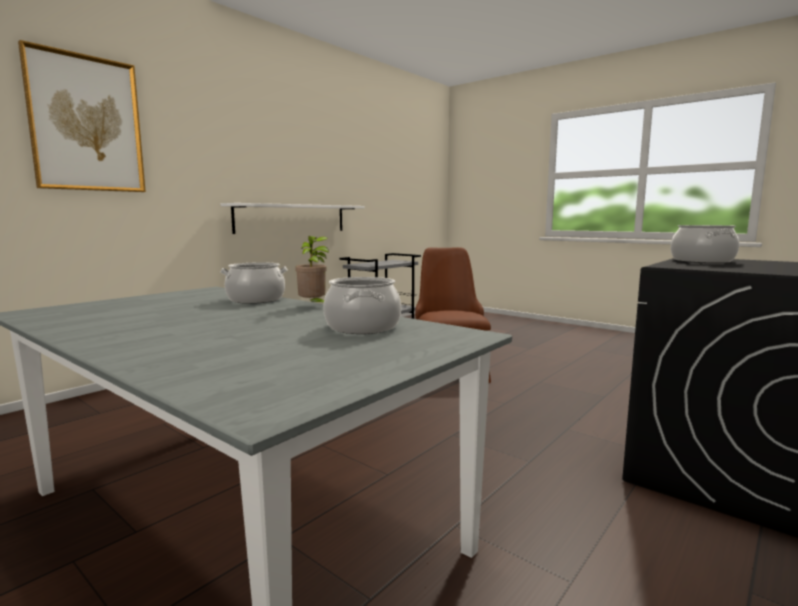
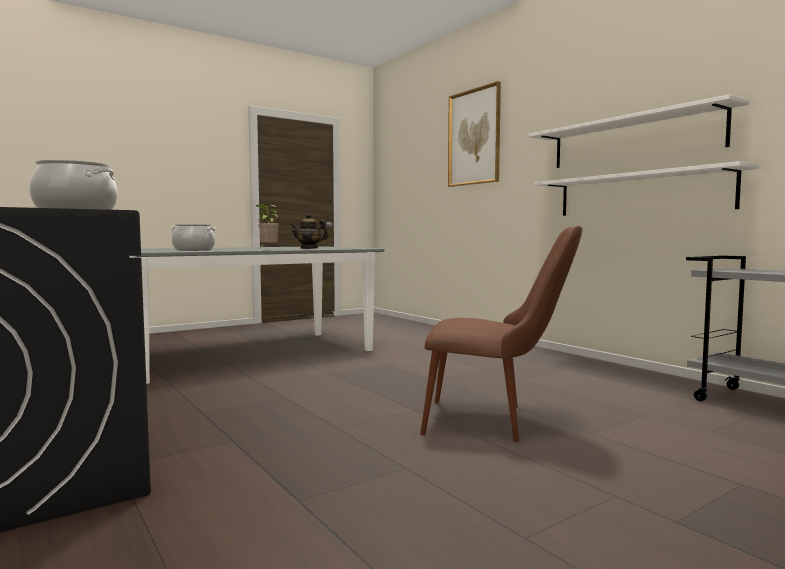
camera: 105 degrees right, 5 degrees down
cooking pot [220,262,288,304] -> teapot [290,213,329,249]
none -> white shelf [528,94,749,168]

